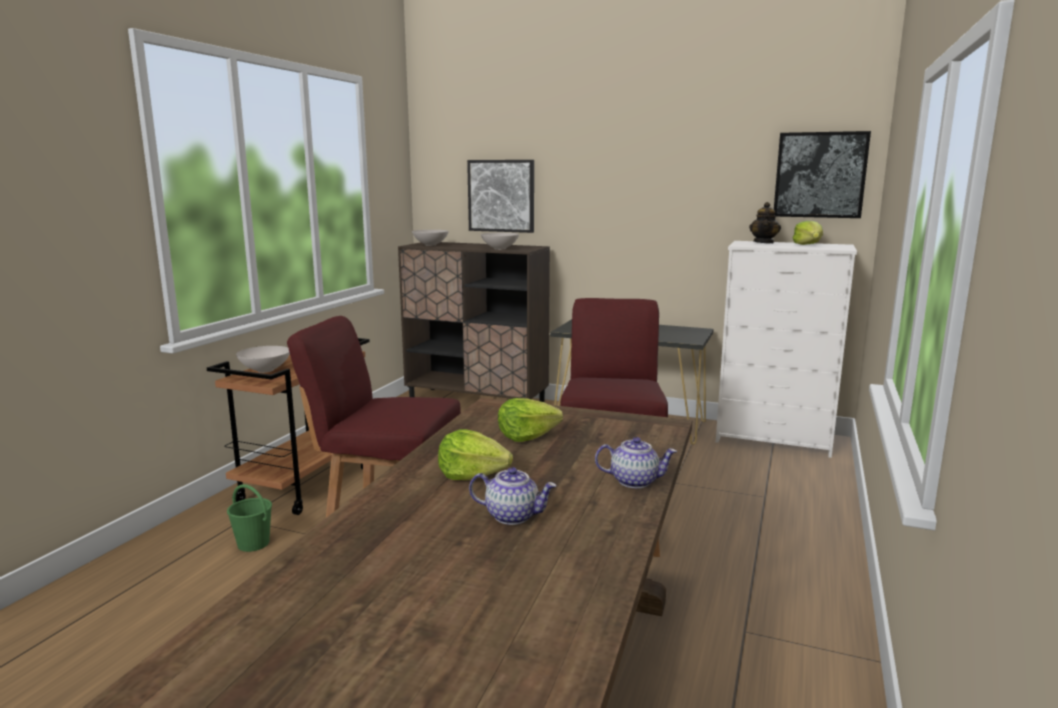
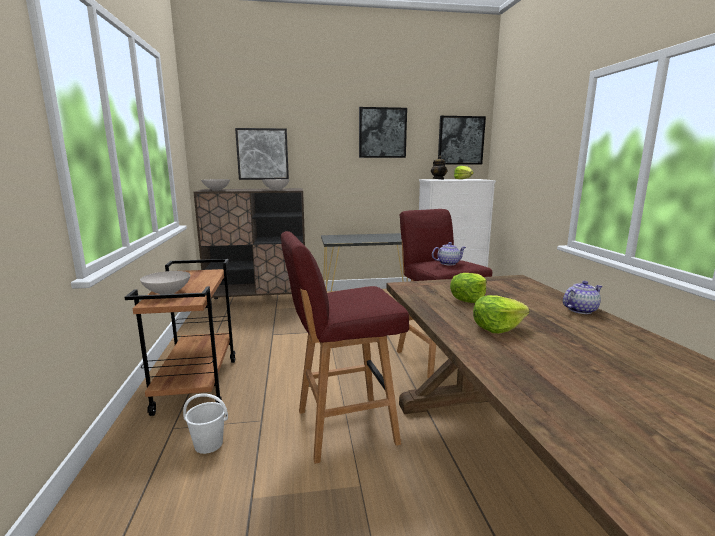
camera: 30 degrees left, 0 degrees up
green bucket [227,484,272,552] -> white bucket [183,393,228,454]
teapot [469,467,557,525] -> teapot moved to [432,242,466,266]
none -> picture [359,107,407,158]

